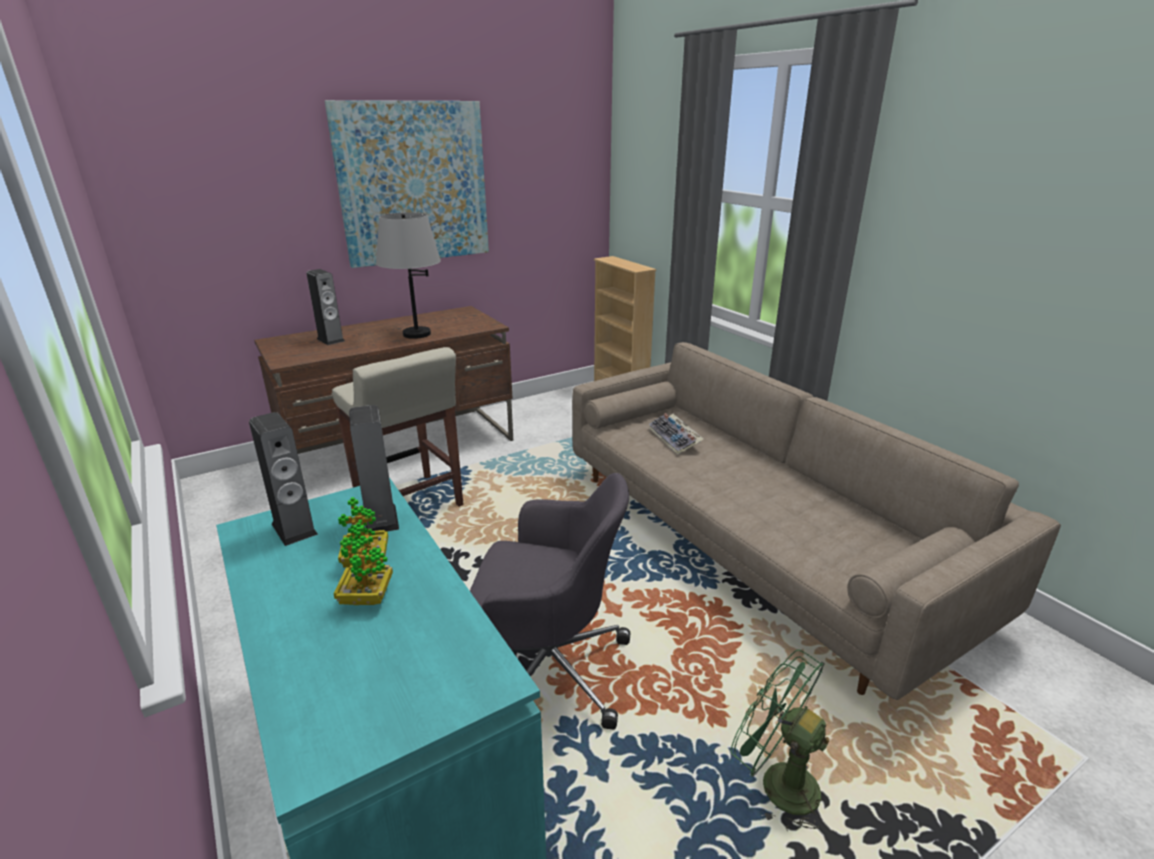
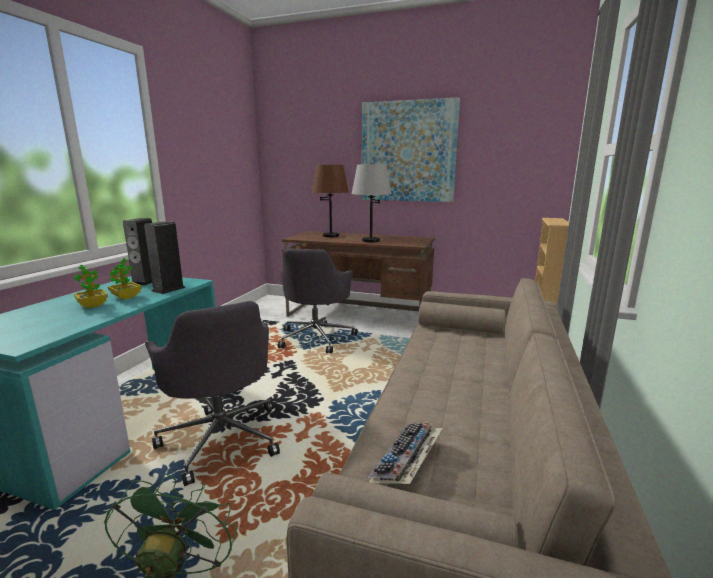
camera: 50 degrees right, 10 degrees down
speaker [306,269,345,345] -> brown table lamp [312,164,349,237]
beige stool [332,347,463,507] -> grey office chair [278,248,358,353]
keyboard [649,413,704,455] -> keyboard moved to [368,422,443,484]

